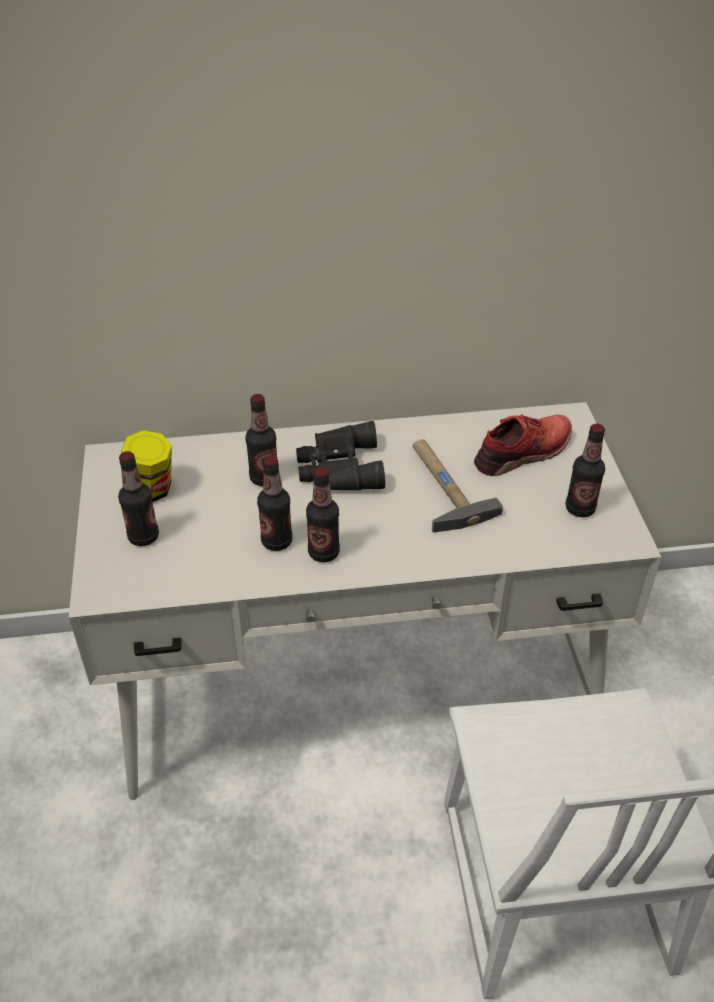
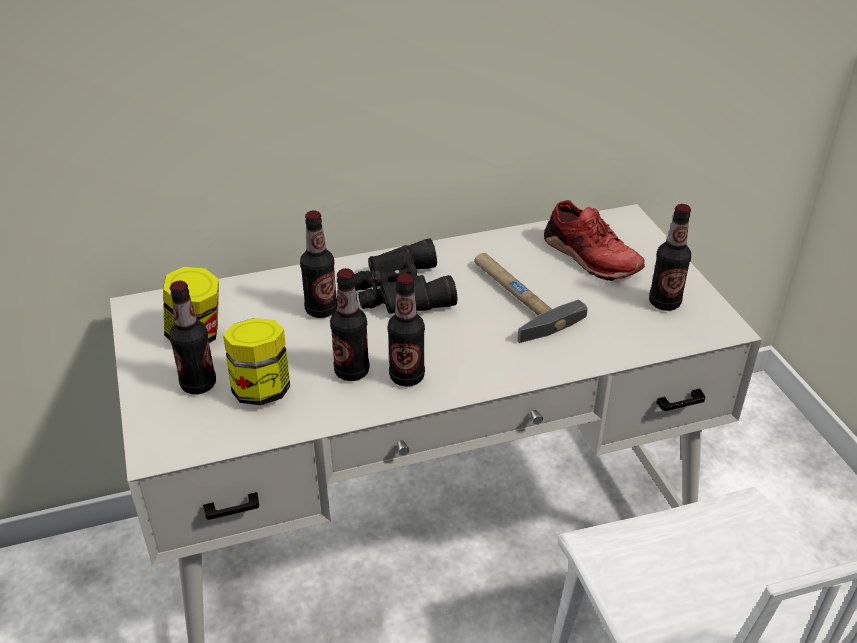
camera: 10 degrees left, 5 degrees down
red shoe [474,414,572,476] -> red shoe turned 90 degrees clockwise [544,200,645,281]
none -> jar [223,318,290,405]

